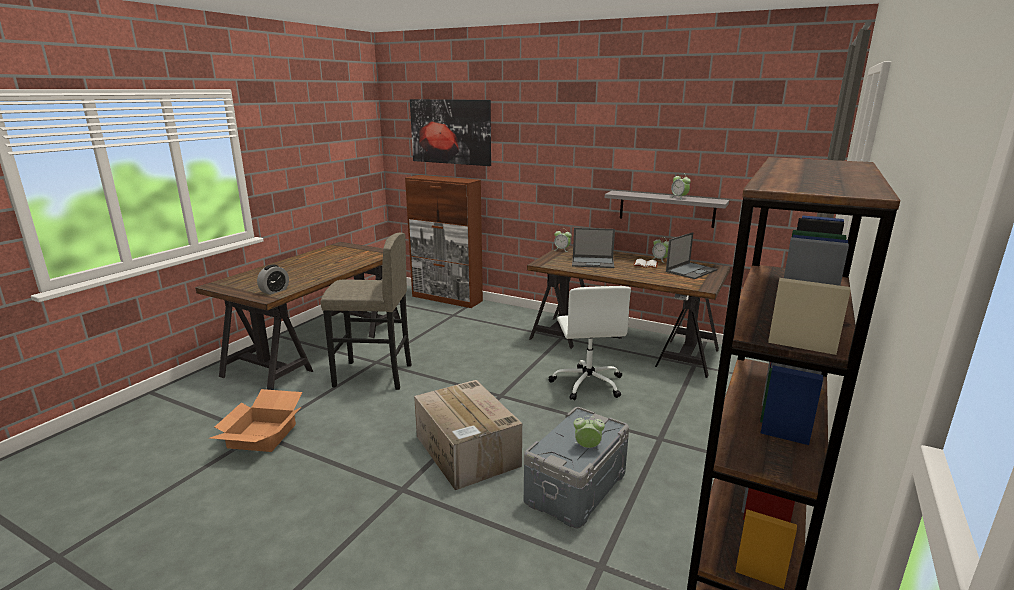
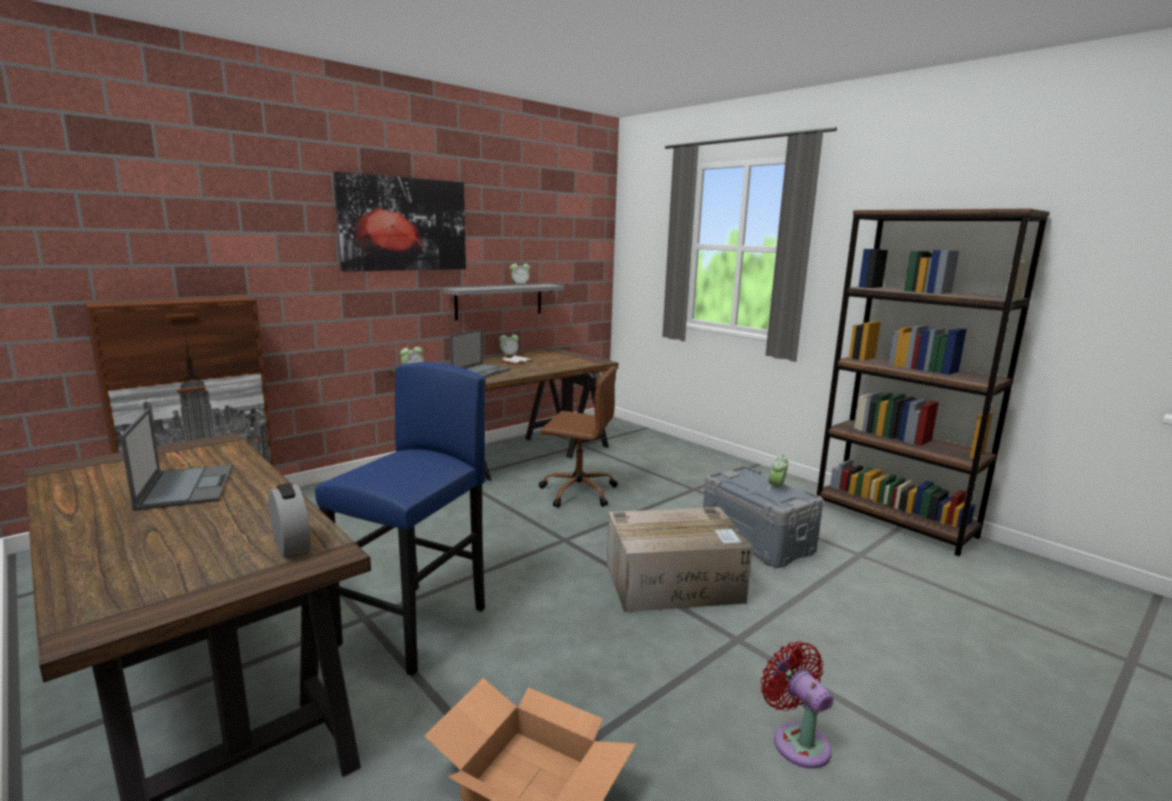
camera: 70 degrees left, 5 degrees down
grey stool [320,233,412,390] -> blue stool [315,362,485,676]
picture [410,99,491,166] -> picture moved to [334,171,466,271]
white office chair [548,286,631,401] -> brown office chair [539,366,617,508]
laptop [666,232,717,279] -> laptop moved to [120,408,233,511]
none -> red fan [761,641,833,769]

